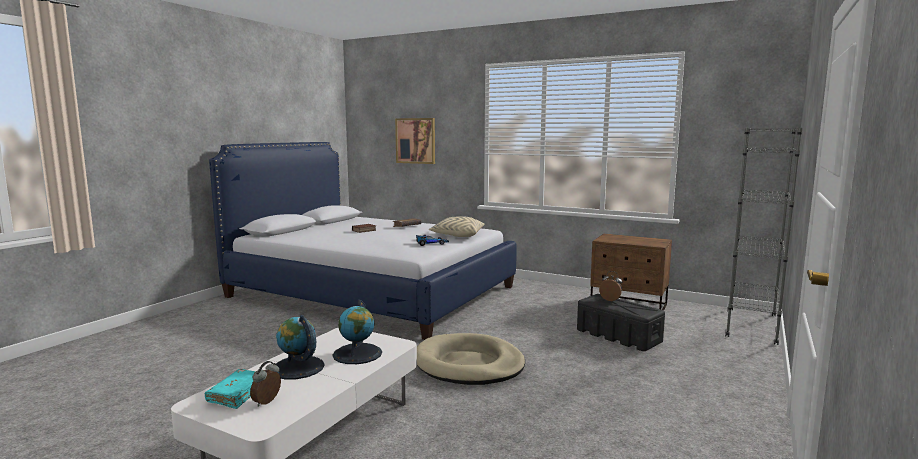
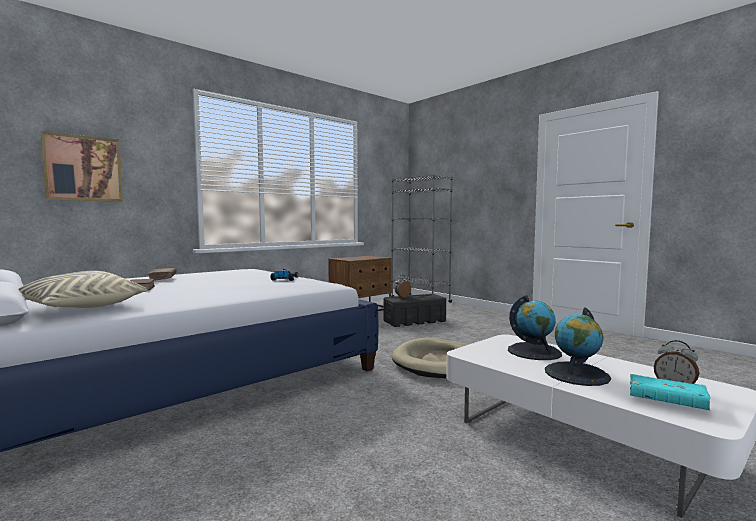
camera: 70 degrees left, 5 degrees down
beige pillow [429,216,484,237] -> beige pillow moved to [19,271,147,308]

